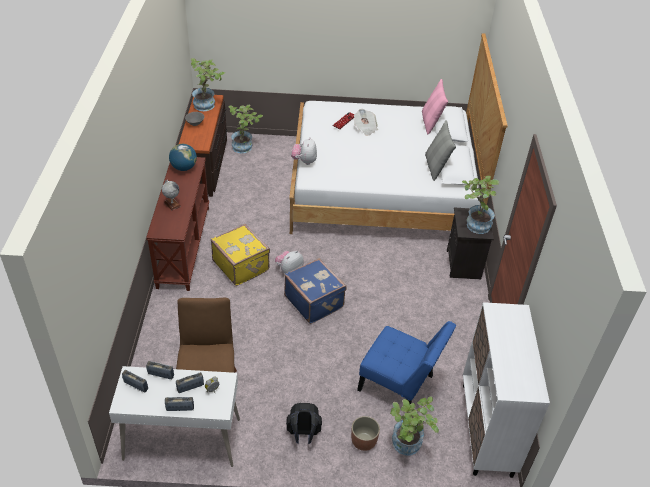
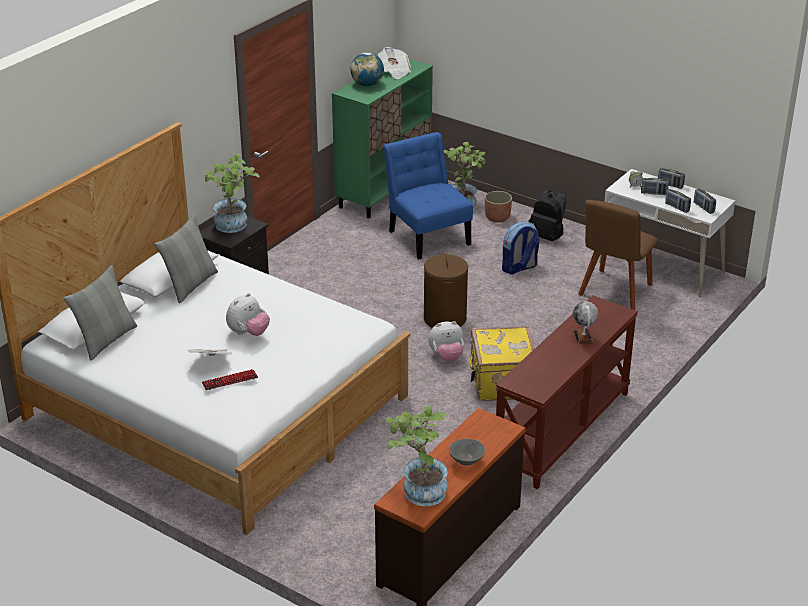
camera: 145 degrees left, 10 degrees down
globe [169,144,197,171] -> globe moved to [350,52,384,86]
potted plant [228,105,263,153] -> none
blue suitcase [284,258,346,324] -> brown laundry basket [424,254,468,328]
plush toy [291,137,317,165] -> plush toy moved to [226,293,270,336]
pink pillow [422,79,448,134] -> grey pillow [63,265,137,360]
white cabinet [463,302,550,478] -> green cabinet [332,59,433,218]
none -> newspaper [378,47,411,79]
none -> backpack [502,222,539,275]

